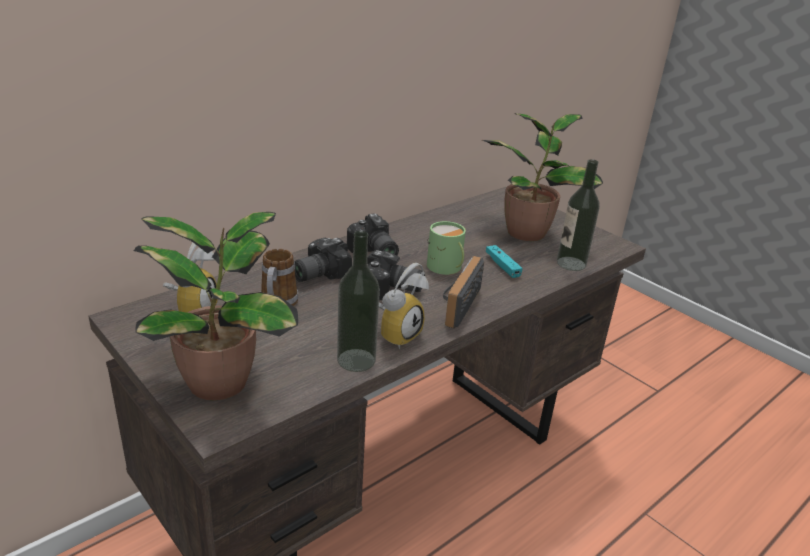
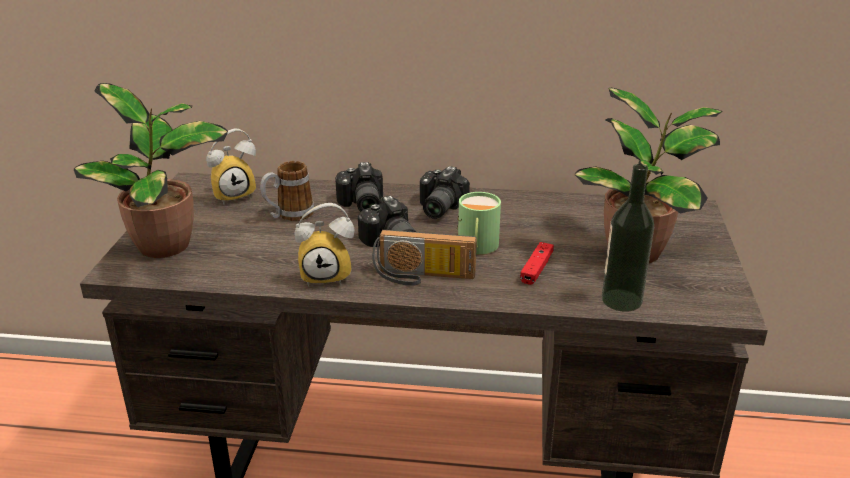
camera: 50 degrees right, 0 degrees up
camera [294,238,352,282] -> camera turned 105 degrees counterclockwise [335,162,383,212]
bottle [337,231,380,372] -> none
radio [443,256,484,329] -> radio turned 150 degrees counterclockwise [372,230,477,286]
turquoise game controller [486,245,522,278] -> red game controller [520,242,554,285]

